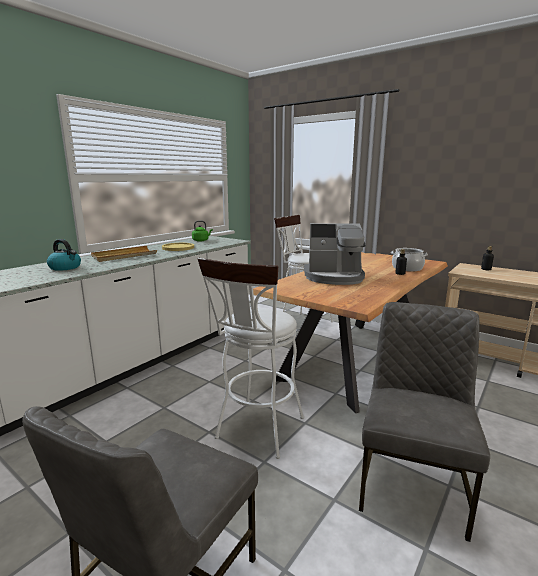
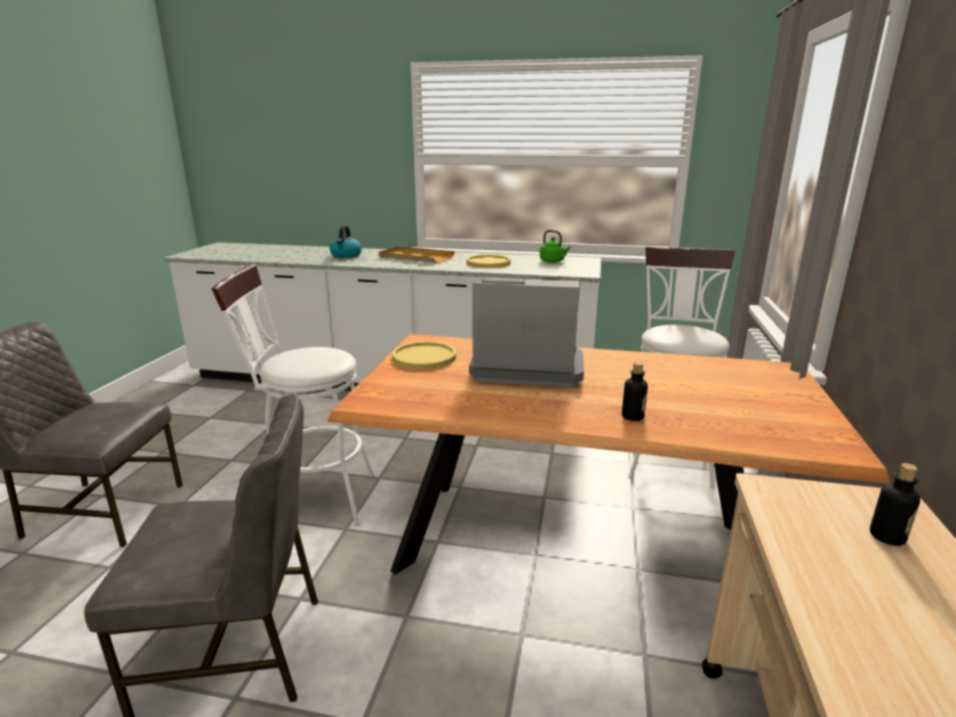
camera: 65 degrees right, 5 degrees up
coffee machine [304,223,366,285] -> coffee machine turned 120 degrees clockwise [469,277,584,388]
cooking pot [391,248,428,272] -> none
none -> yellow plate [392,341,456,370]

